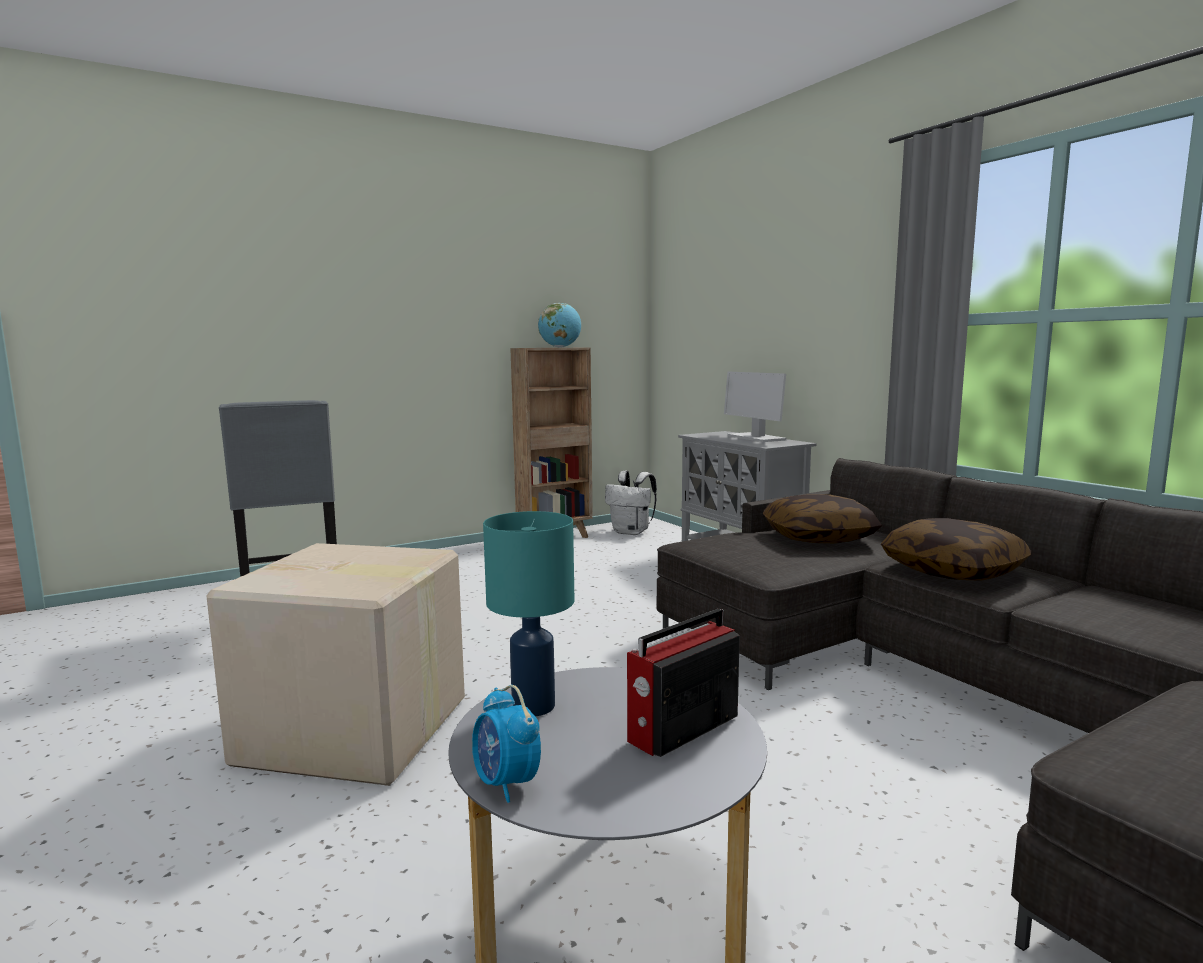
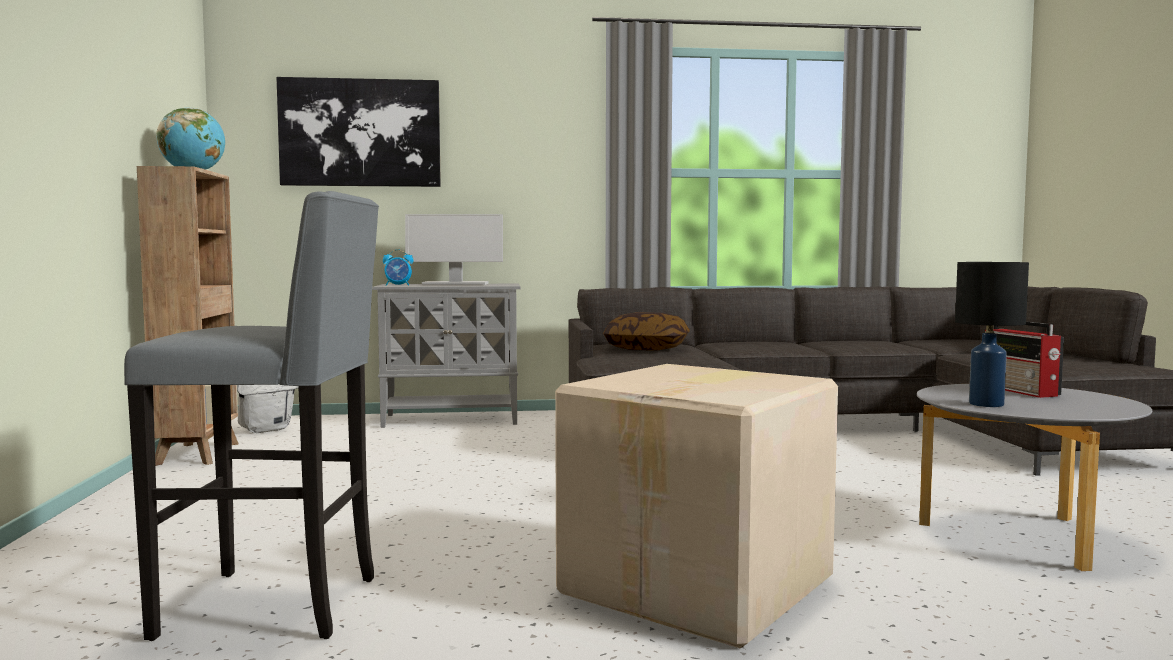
camera: 65 degrees left, 5 degrees down
alarm clock [472,685,541,803] -> alarm clock moved to [383,249,413,286]
turquoise table lamp [483,511,574,716] -> black table lamp [955,262,1029,407]
pillow [881,518,1032,580] -> none
none -> picture [276,77,441,187]

